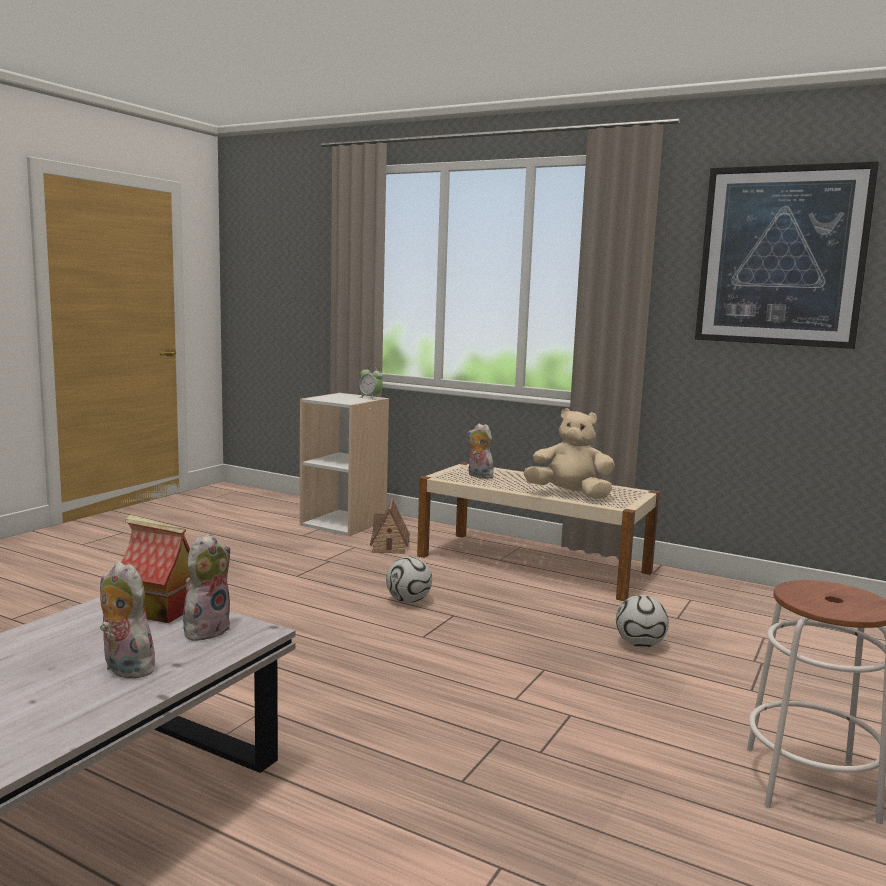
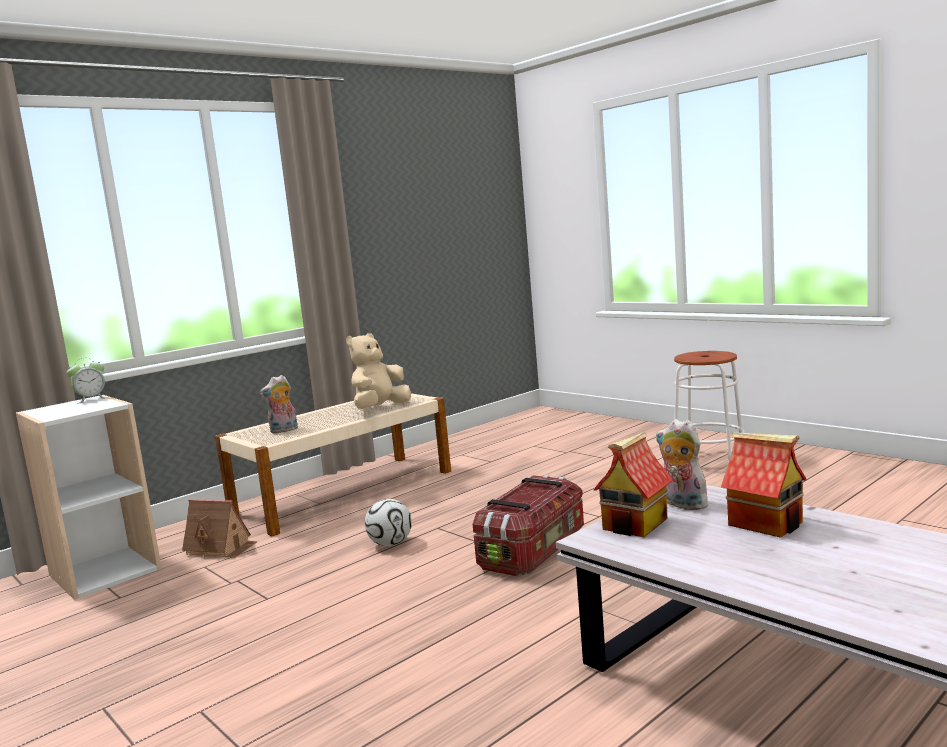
camera: 70 degrees left, 0 degrees up
plush toy [100,561,155,679] -> toy house [721,432,807,538]
football [616,595,669,648] -> none
picture [695,161,879,349] -> none
none -> storage box [473,475,584,576]

